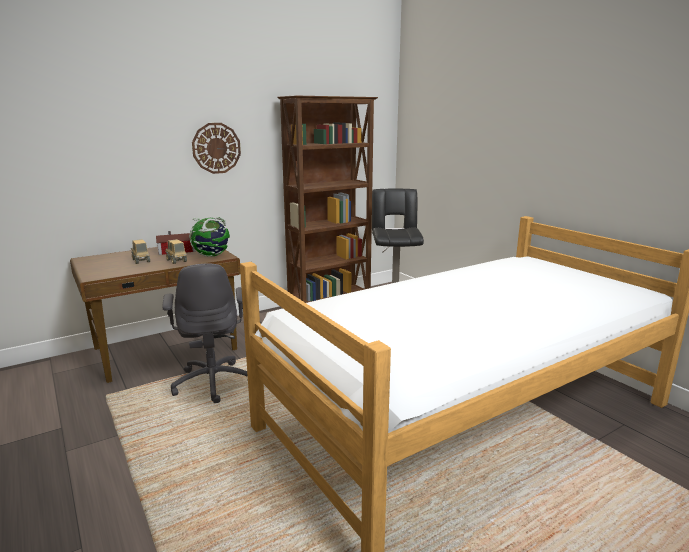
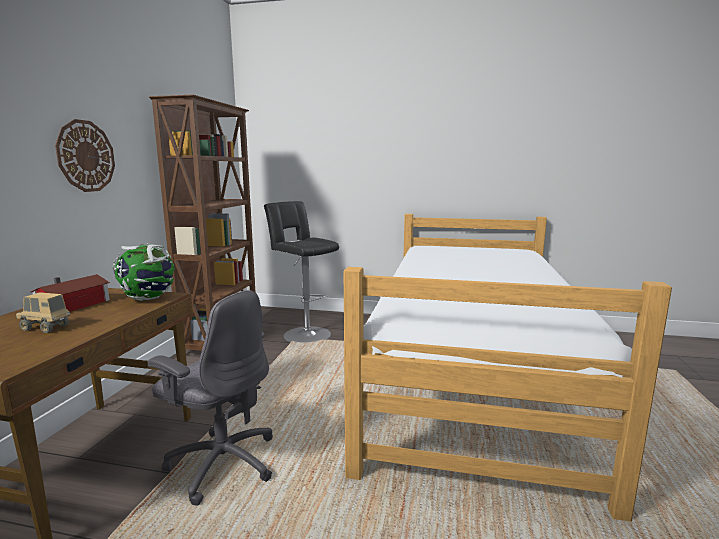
camera: 45 degrees left, 5 degrees down
toy truck [166,239,187,264] -> none

